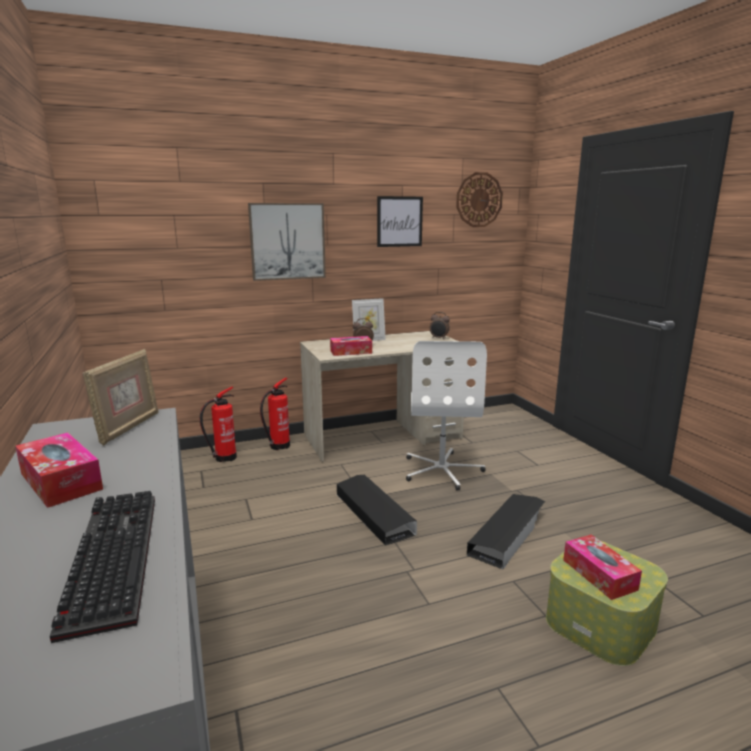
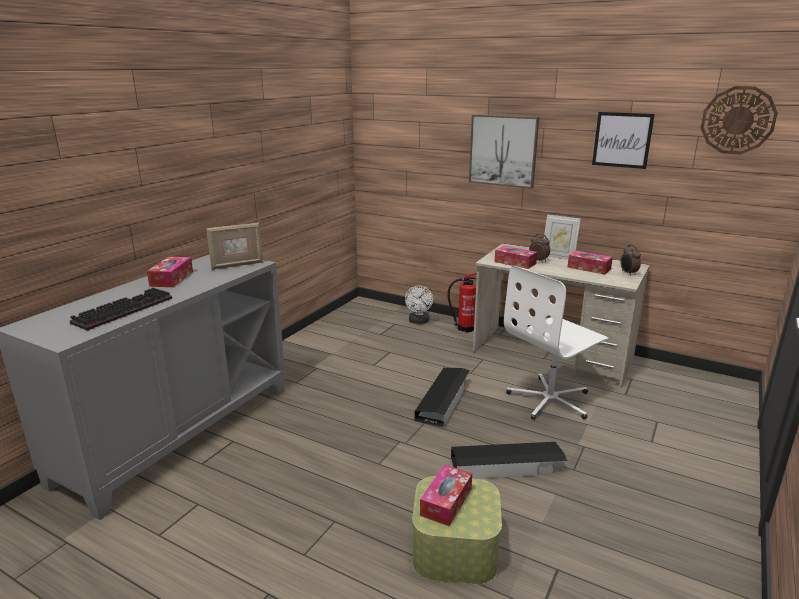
camera: 50 degrees right, 5 degrees up
fire extinguisher [200,387,237,462] -> white fan [405,286,433,324]
none -> tissue box [568,251,613,275]

